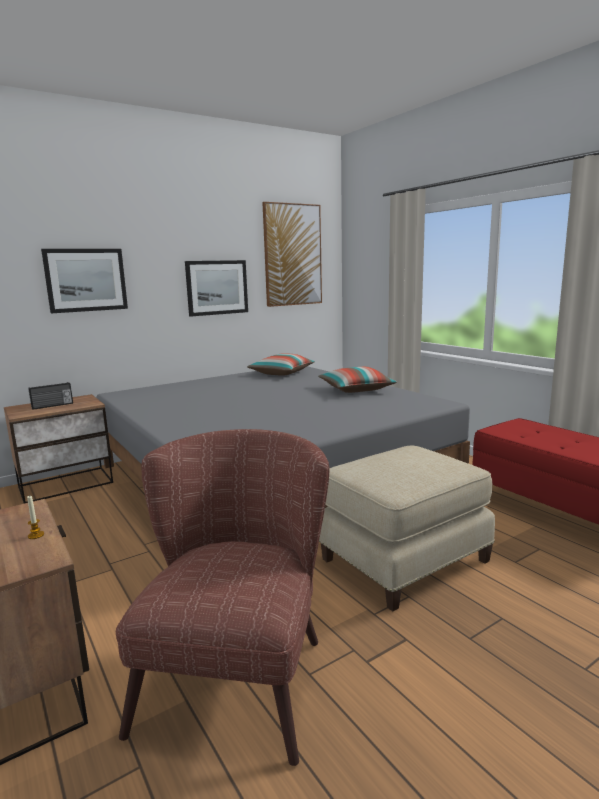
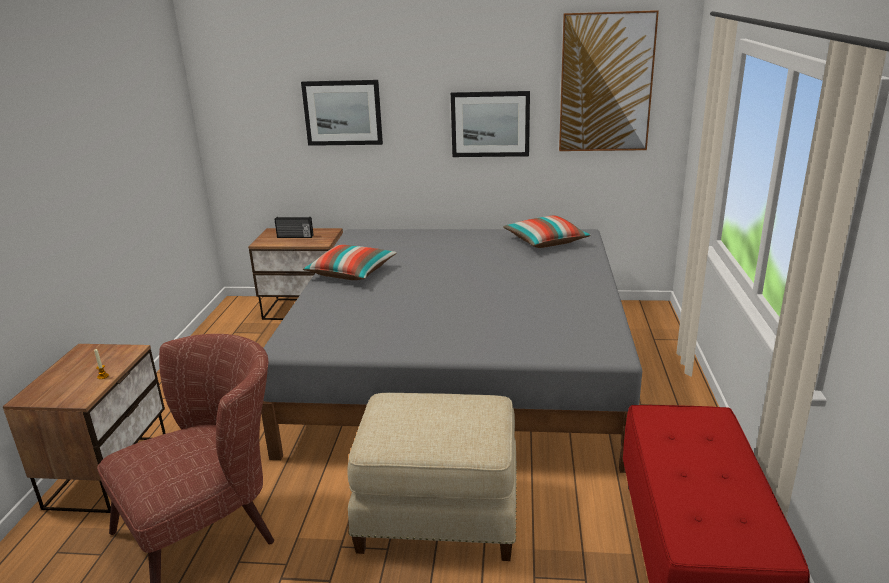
camera: 40 degrees right, 10 degrees up
pillow [318,367,397,393] -> pillow moved to [303,245,397,280]

